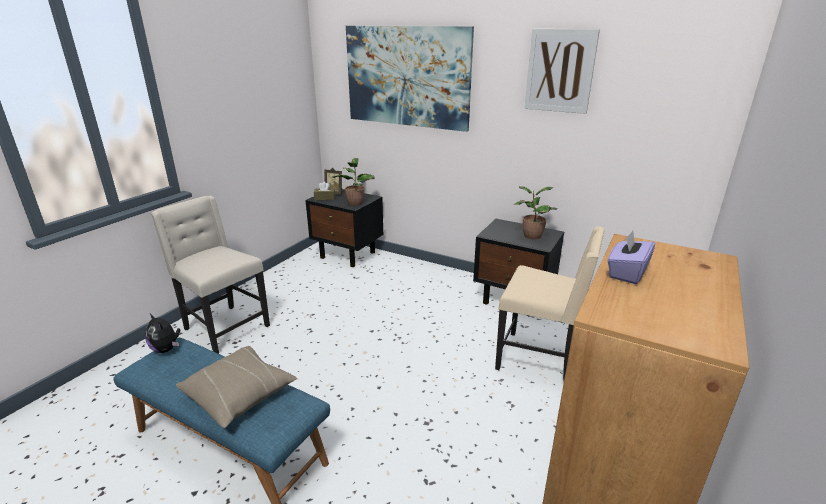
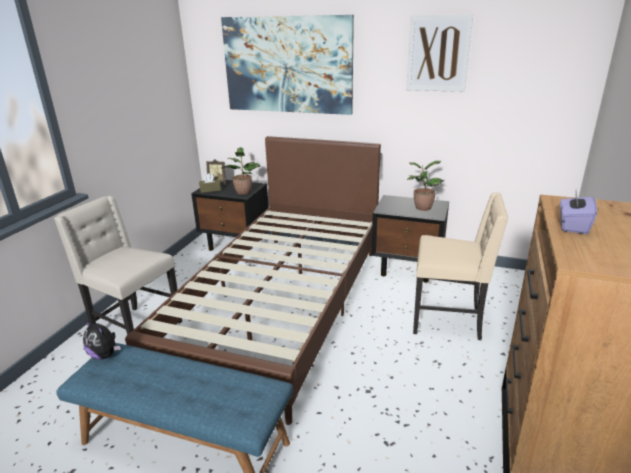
camera: 10 degrees left, 0 degrees up
beige pillow [176,346,298,428] -> none
none -> brown bed [125,136,381,425]

